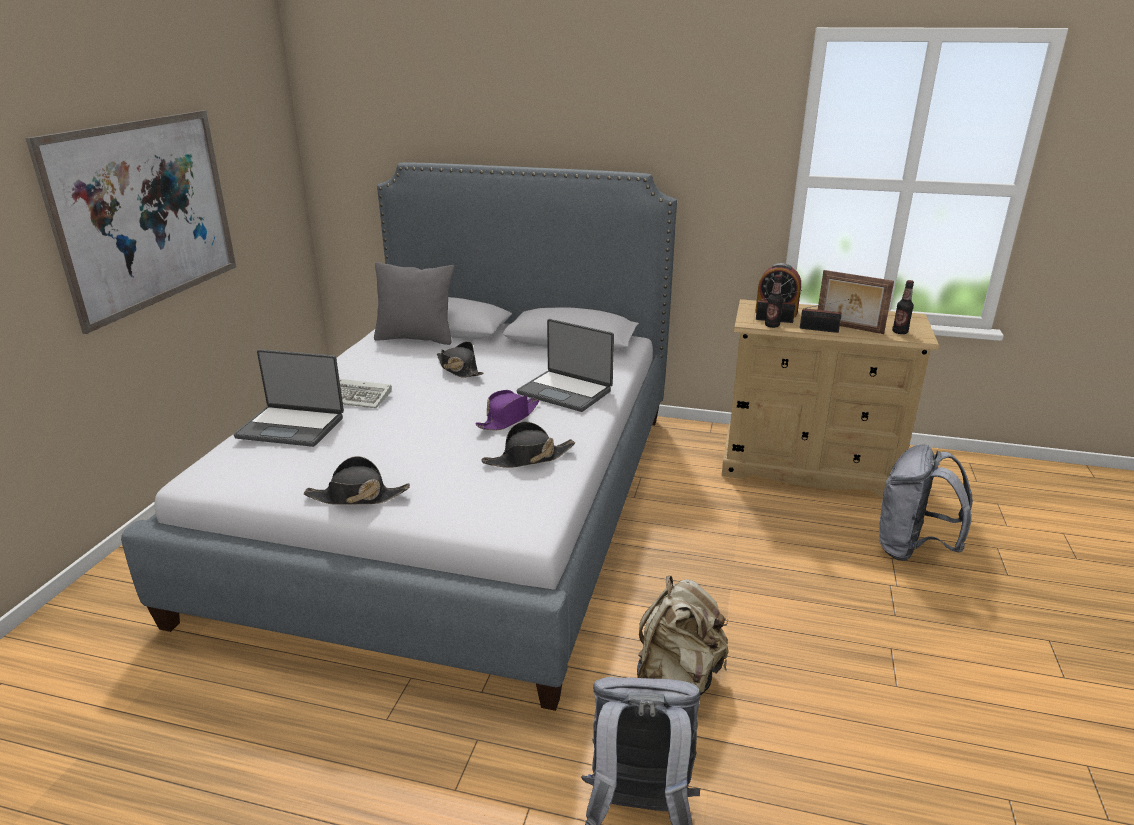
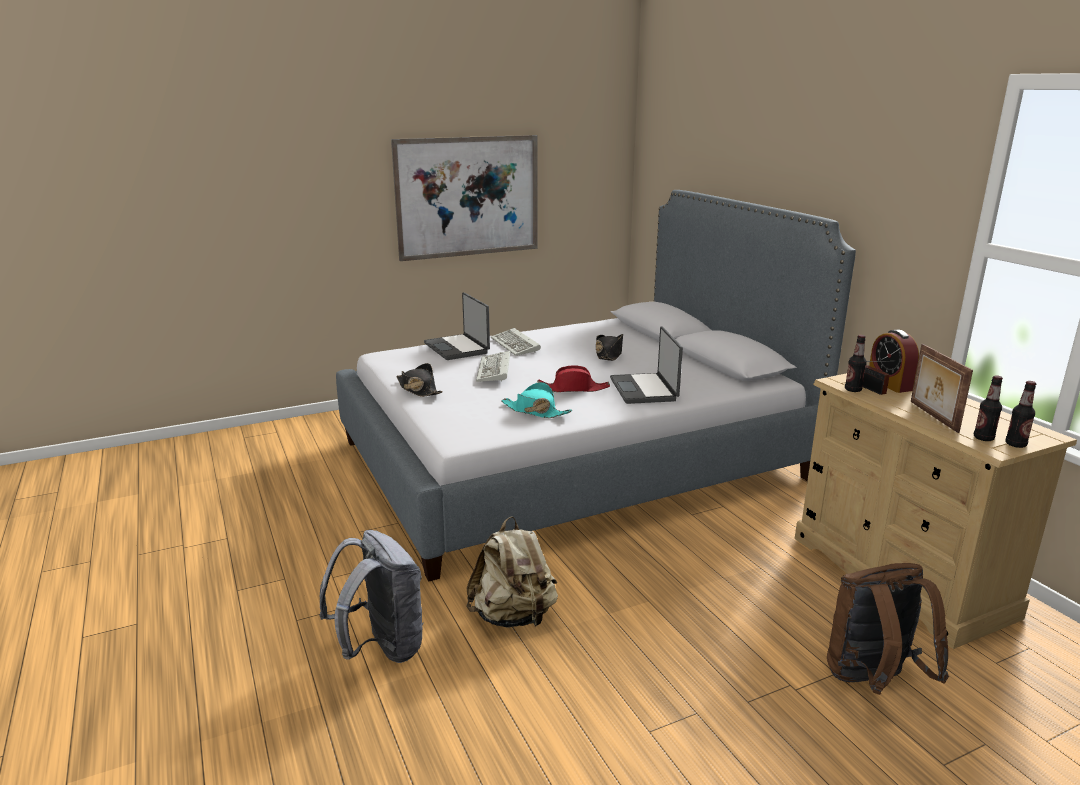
camera: 50 degrees right, 5 degrees down
grey pillow [374,262,454,345] -> none
purple hat [475,390,539,431] -> red hat [537,365,610,392]
black hat [481,421,575,468] -> turquoise hat [501,382,572,418]
radio [800,299,849,333] -> none
grey backpack [879,444,973,561] -> brown backpack [827,563,949,695]
none -> keyboard [476,351,510,382]
none -> bottle [1005,381,1036,448]

